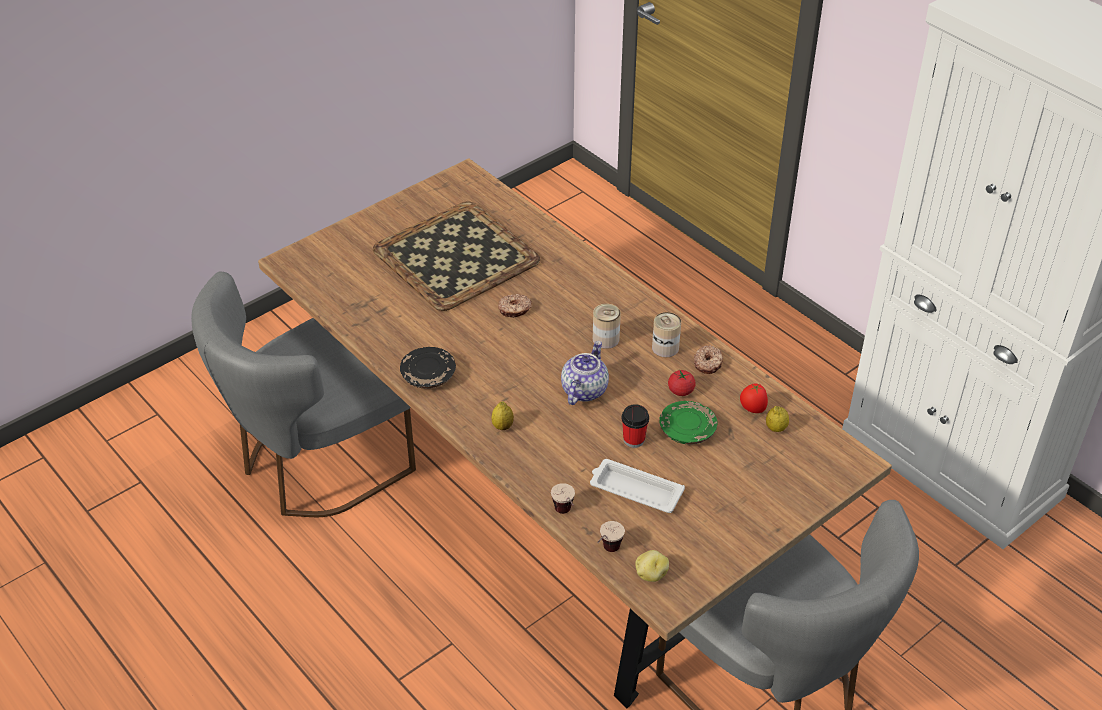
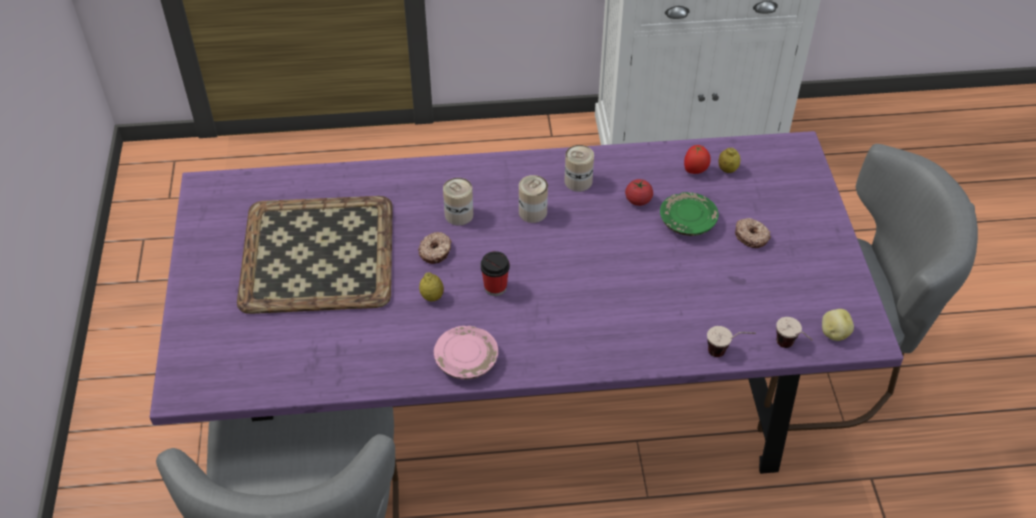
camera: 55 degrees left, 5 degrees up
brown dining table [258,158,892,708] -> purple dining table [150,131,903,474]
black plate [400,347,456,389] -> pink plate [434,326,498,379]
lemon [492,401,514,430] -> lemon moved to [419,272,444,301]
teapot [561,341,609,405] -> none
white tray [590,459,685,513] -> none
cup [621,404,649,448] -> cup moved to [480,251,510,296]
donut [694,345,723,374] -> donut moved to [735,218,771,248]
none -> can [443,178,473,226]

